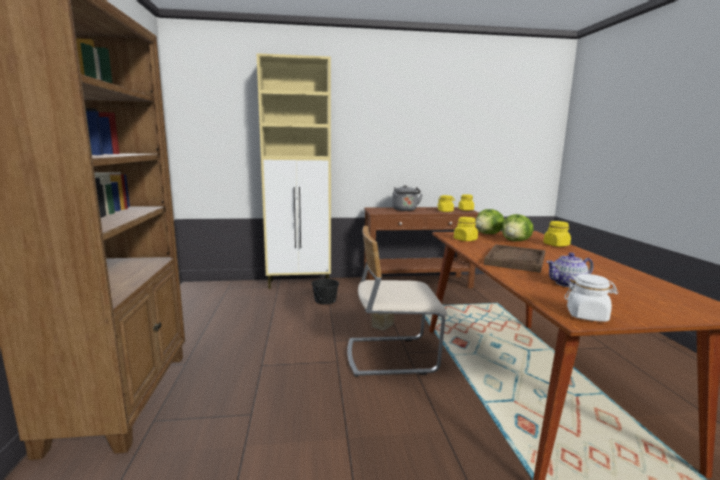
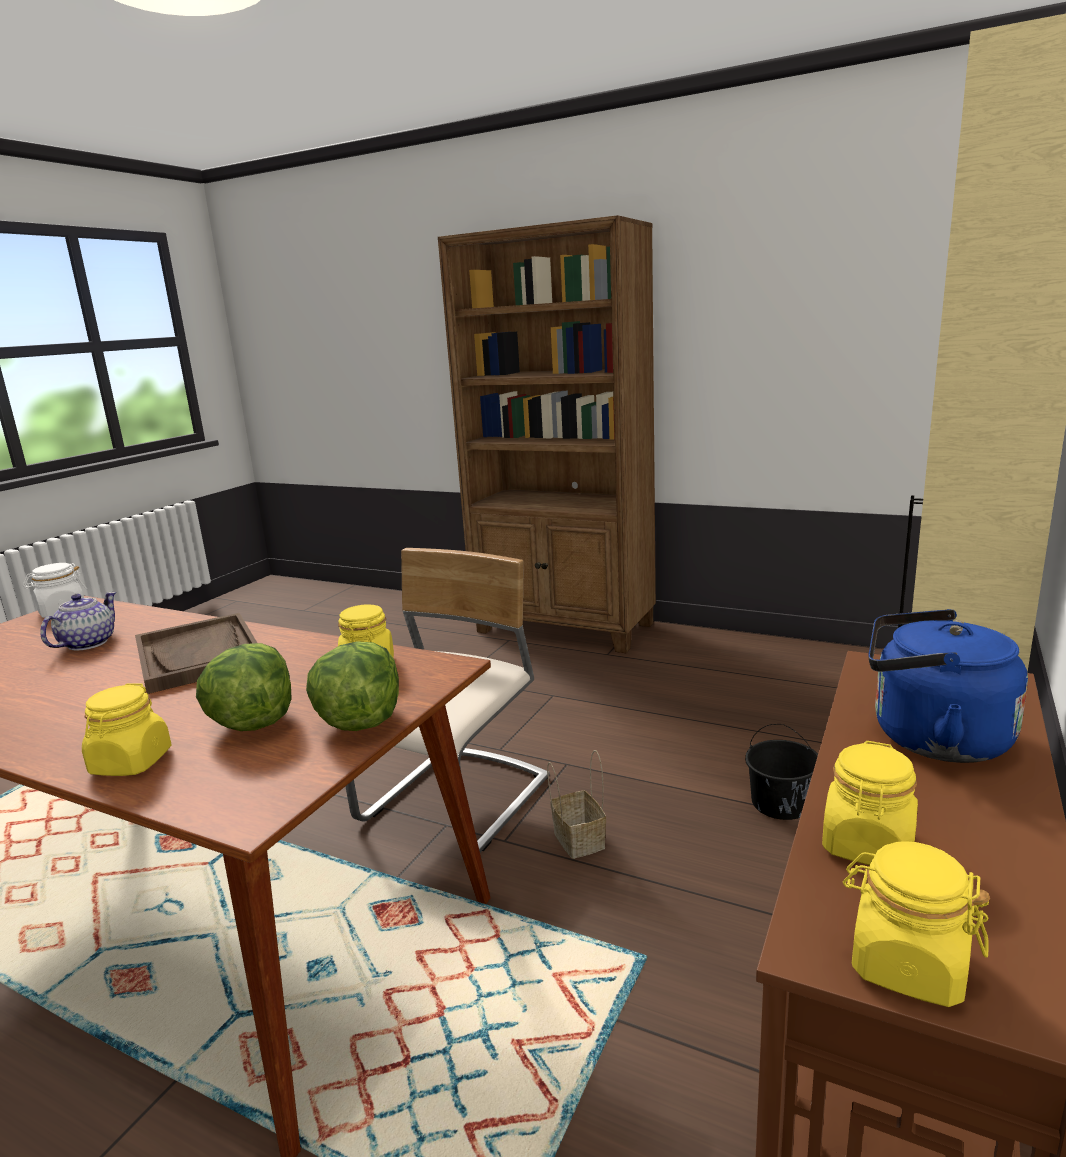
camera: 125 degrees right, 5 degrees up
grey kettle [392,185,423,211] -> blue kettle [868,609,1028,763]

